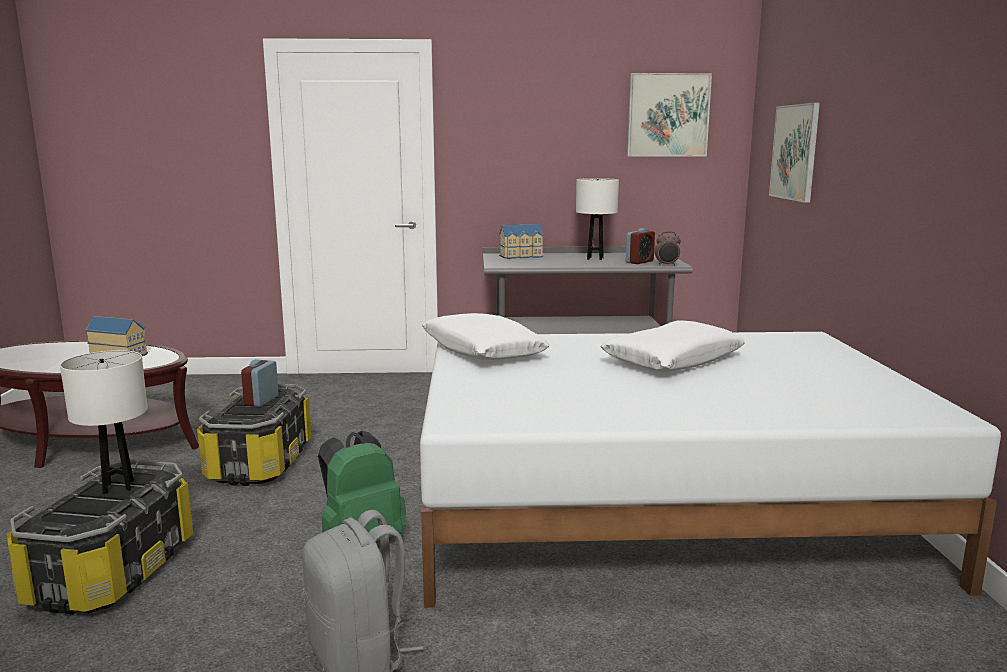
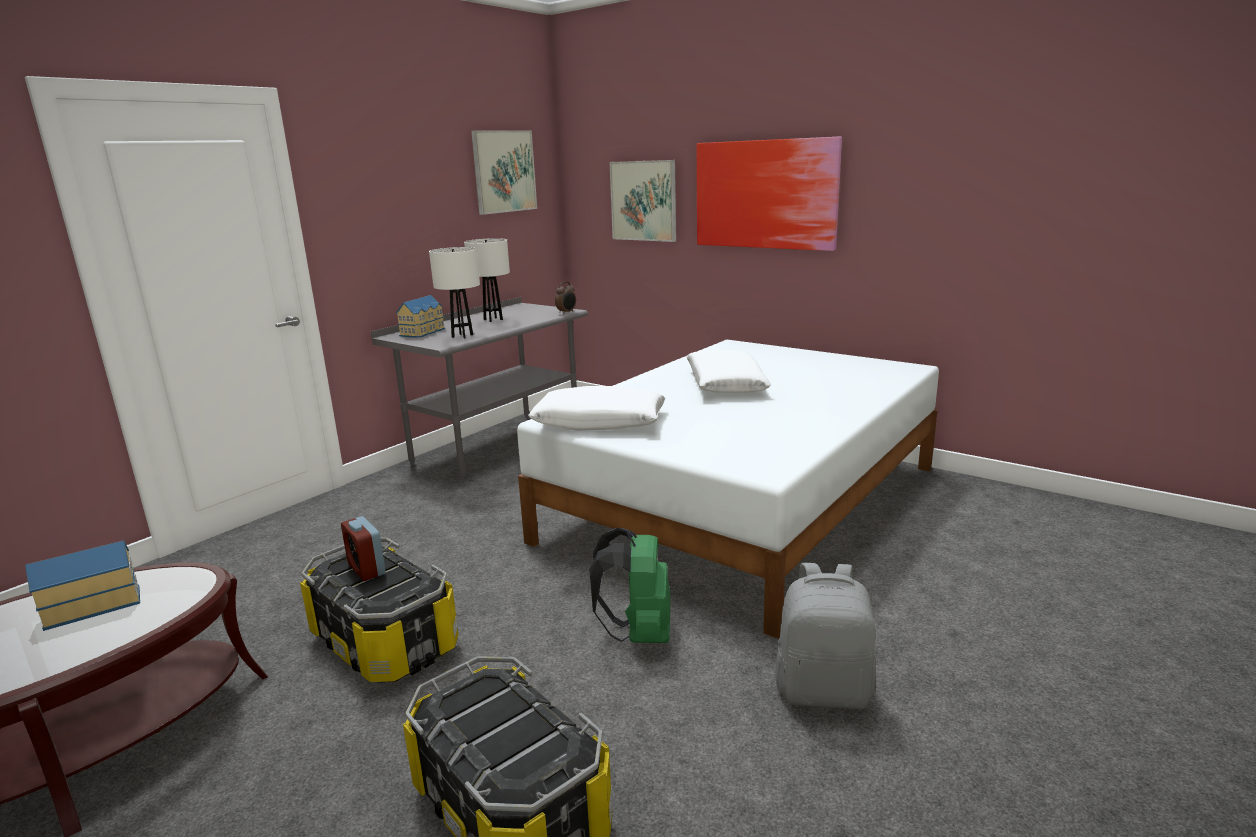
camera: 50 degrees left, 5 degrees up
white table lamp [60,350,148,494] -> white table lamp moved to [429,247,480,338]
alarm clock [626,228,655,264] -> none
none -> picture [697,137,842,251]

